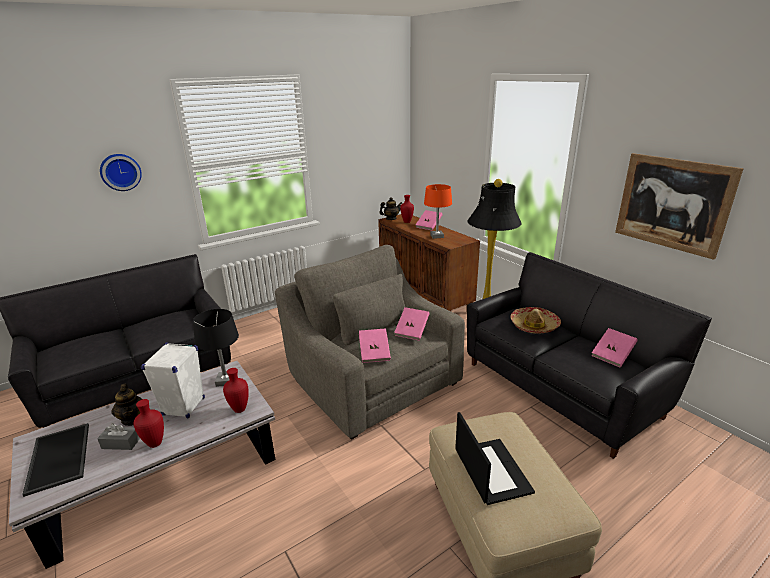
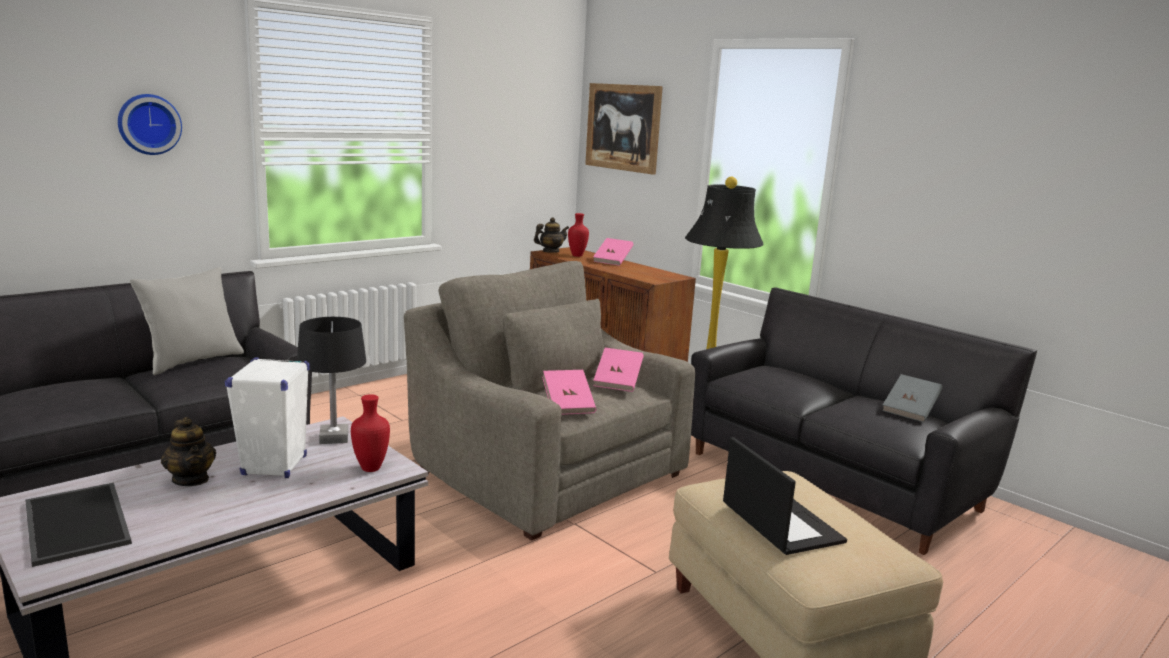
camera: 10 degrees left, 10 degrees down
grey tissue box [97,423,140,450] -> none
red vase [134,399,164,448] -> none
orange table lamp [424,184,452,239] -> none
hat [511,307,561,334] -> none
pink book [592,328,638,367] -> grey book [882,374,943,422]
picture [615,153,744,260] -> picture moved to [585,83,663,175]
none -> grey pillow [130,267,244,375]

